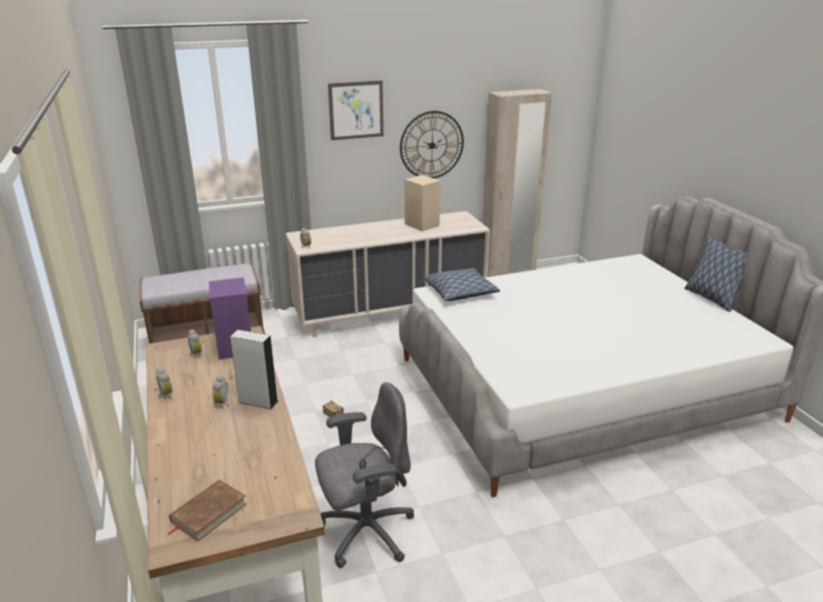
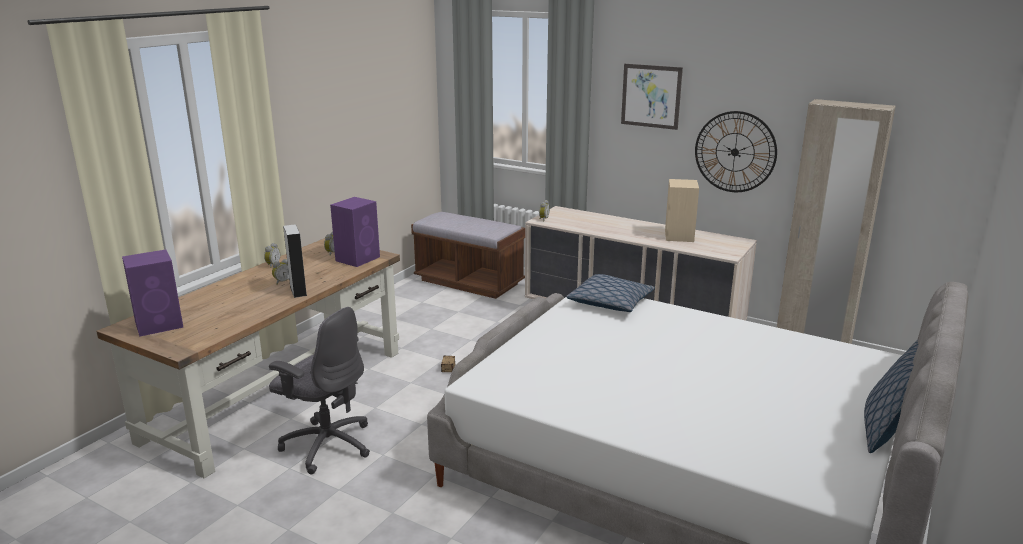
camera: 50 degrees right, 5 degrees down
brown book [167,480,246,542] -> purple speaker [122,249,184,337]

